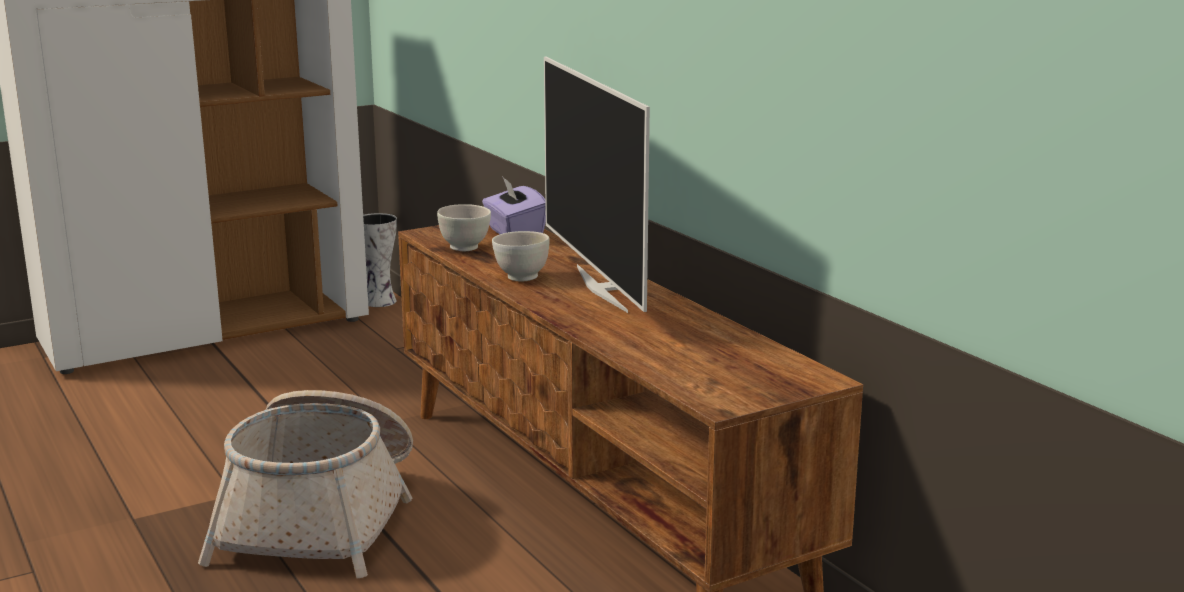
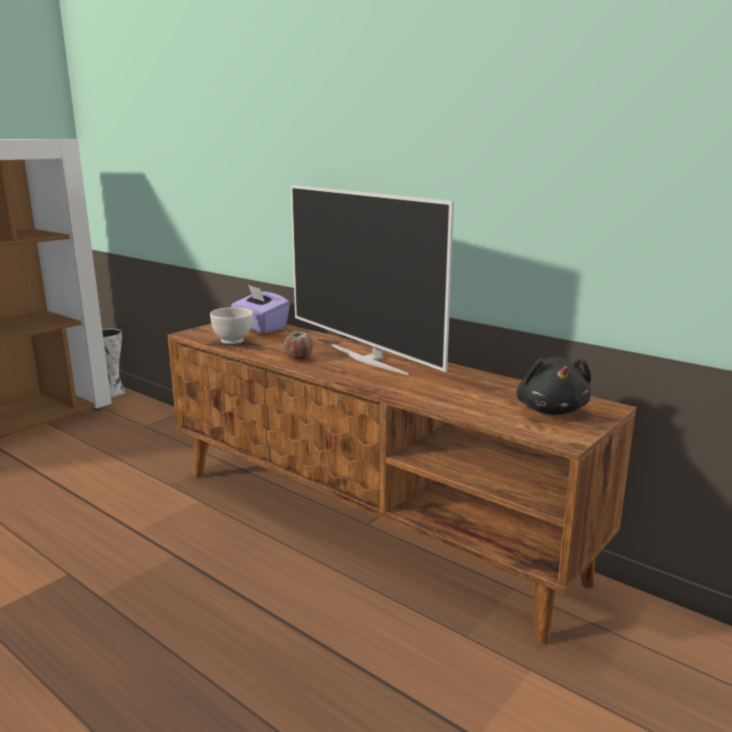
camera: 20 degrees left, 0 degrees up
basket [198,390,413,579] -> none
white bowl [492,231,550,281] -> apple [284,331,313,360]
none -> black plush toy [516,357,591,415]

